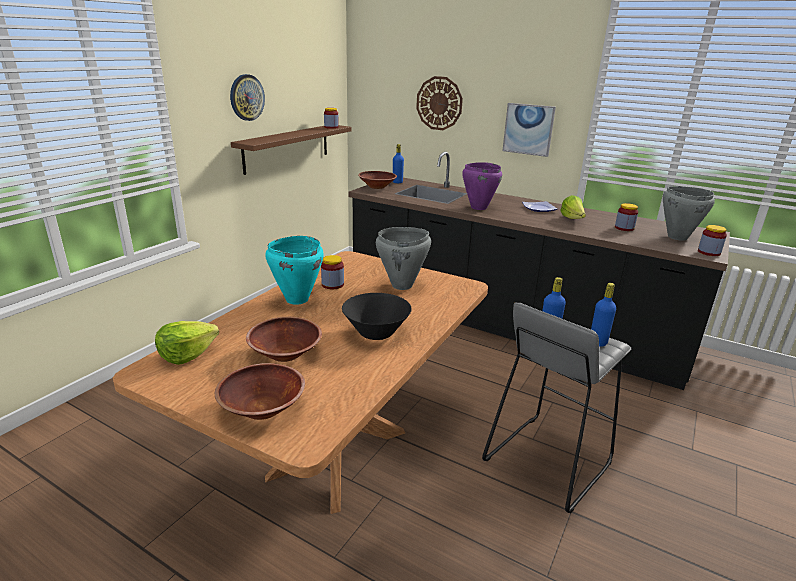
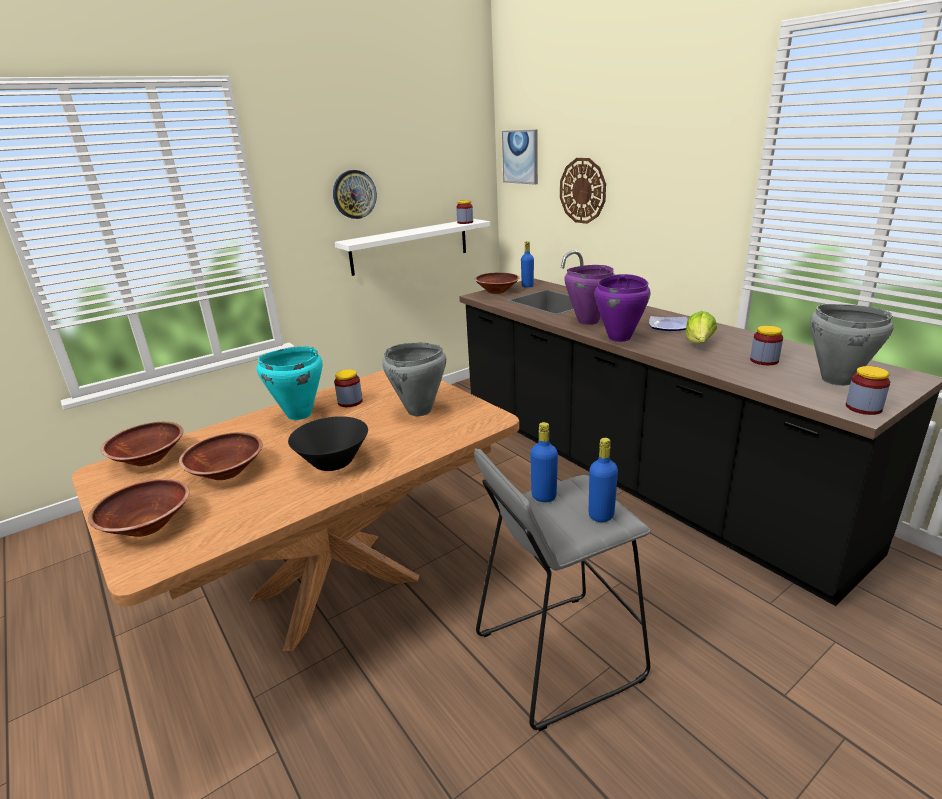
camera: 25 degrees right, 0 degrees up
lettuce [155,321,219,365] -> brown bowl [101,422,183,466]
brown shelf [231,125,352,175] -> white shelf [334,219,490,276]
picture [502,103,556,157] -> picture moved to [502,130,538,185]
none -> purple cooking pot [595,274,651,342]

